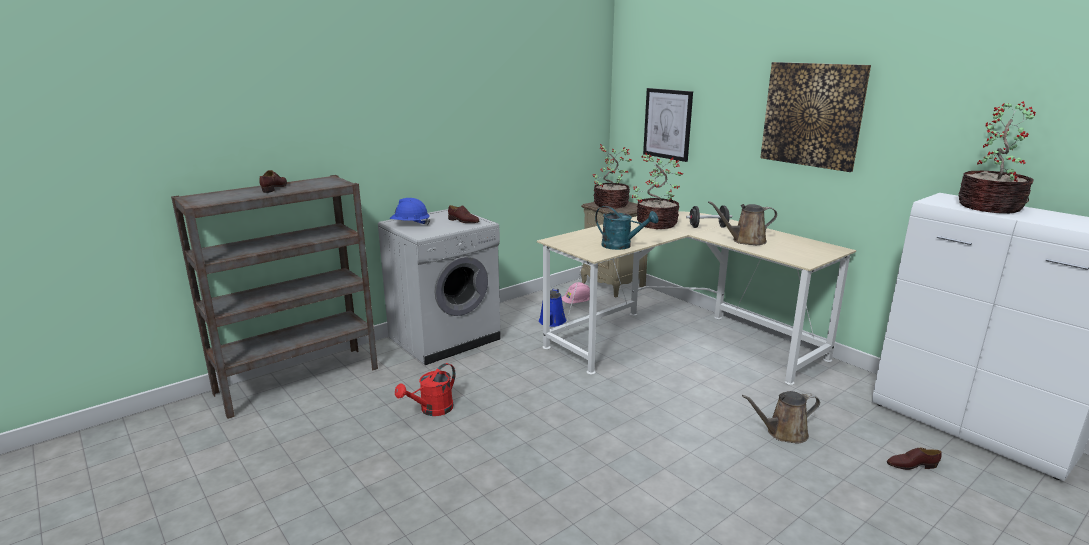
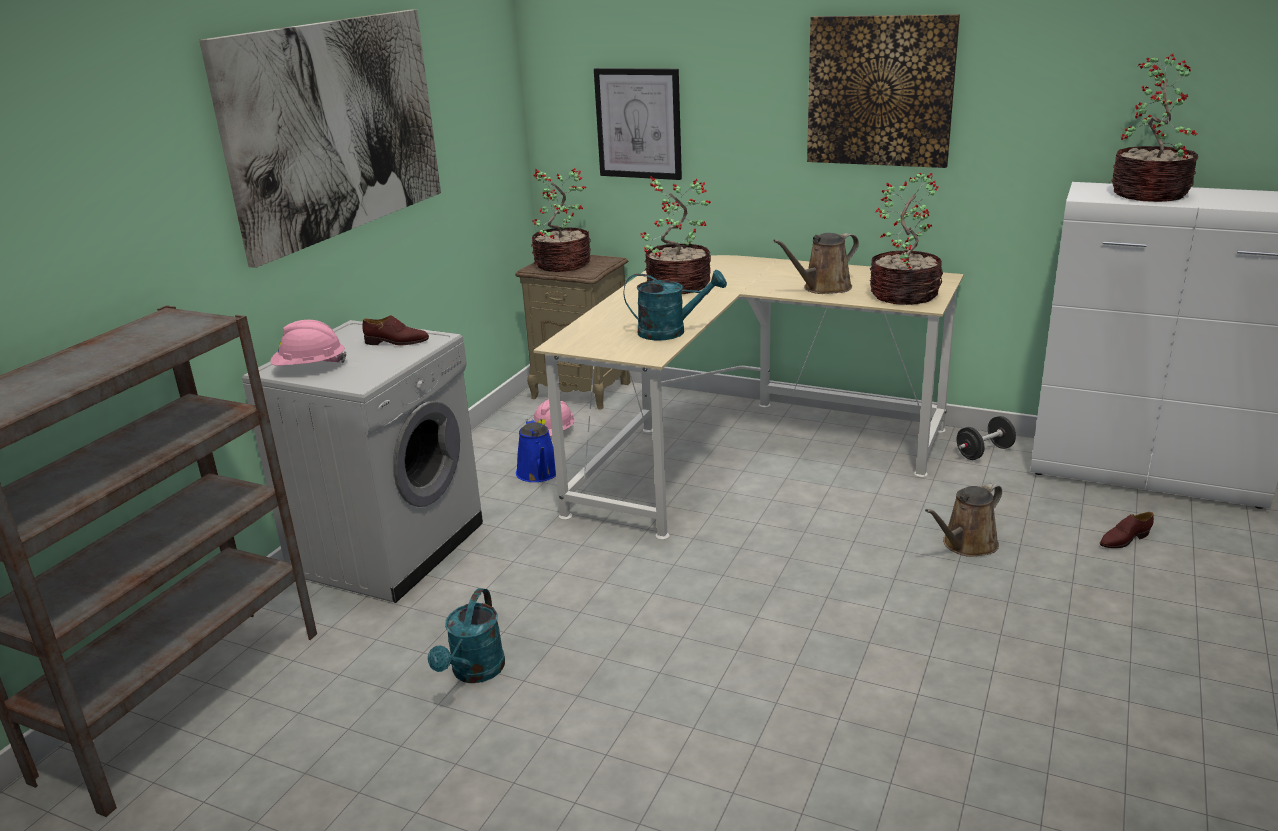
camera: 25 degrees left, 5 degrees up
brown shoe [259,170,287,193] -> none
blue hard hat [390,198,430,225] -> pink hard hat [271,320,347,366]
red watering can [395,363,455,416] -> turquoise watering can [428,588,505,683]
black dumbbell [686,206,732,228] -> black dumbbell moved to [957,416,1016,460]
none -> picture [199,9,441,268]
none -> potted plant [870,173,943,305]

